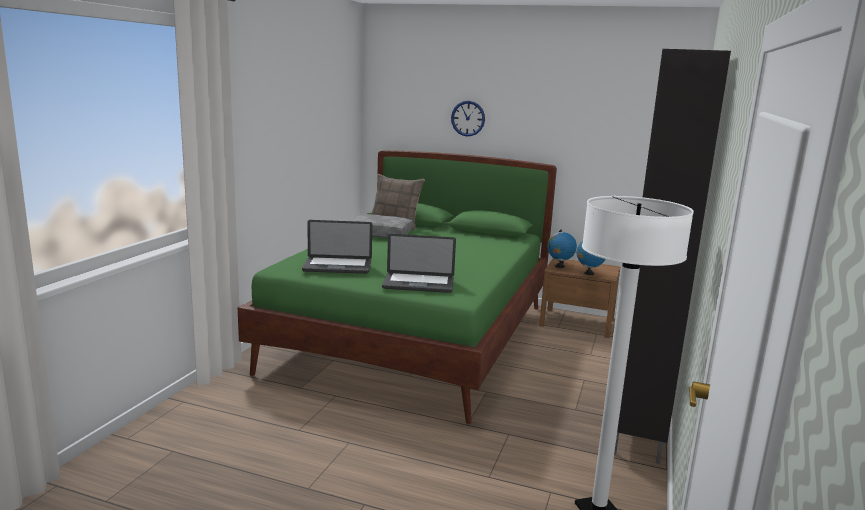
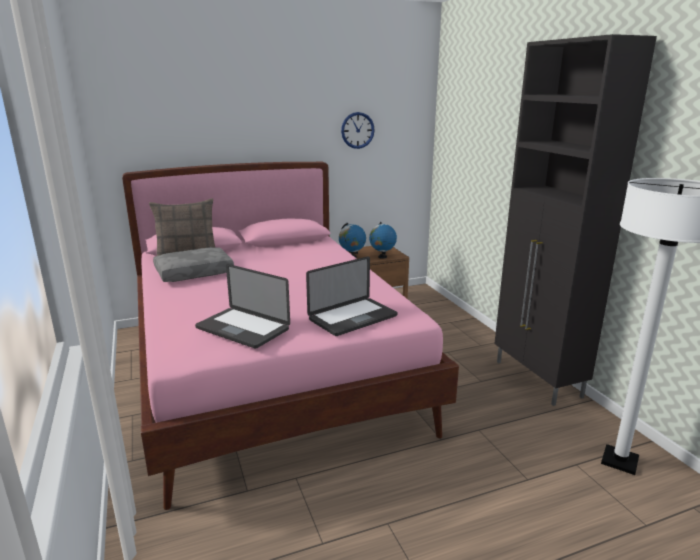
camera: 40 degrees left, 5 degrees up
green bed [238,150,557,424] -> pink bed [122,162,459,510]
laptop [302,220,372,274] -> laptop turned 75 degrees clockwise [195,264,290,349]
wall clock [451,101,485,136] -> wall clock moved to [341,112,375,149]

